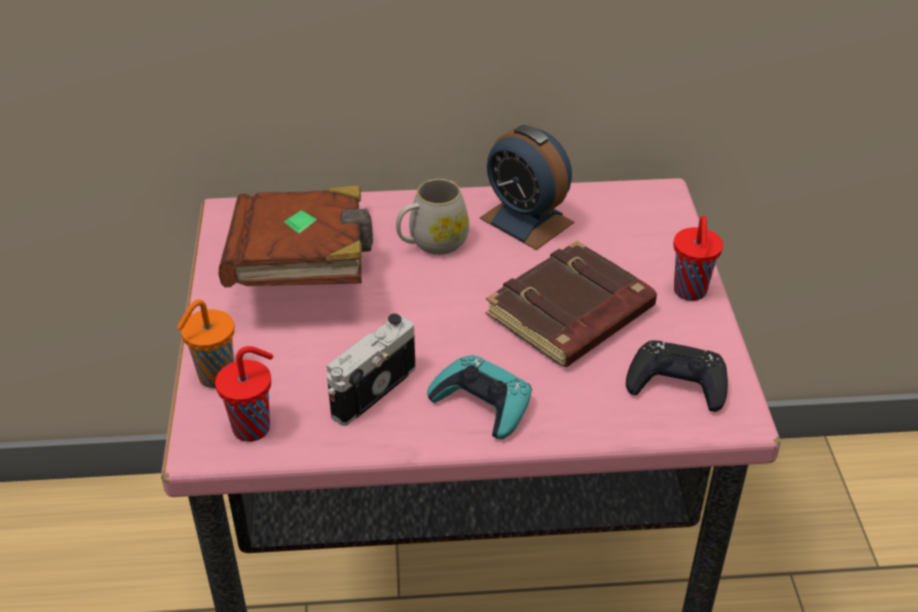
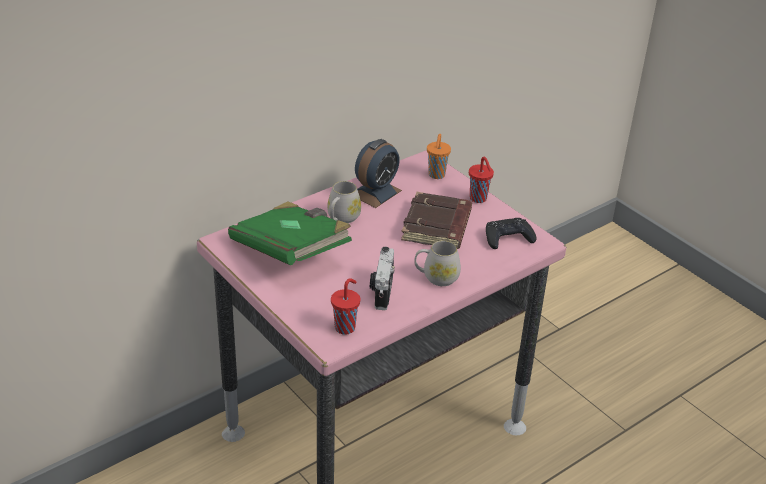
camera: 35 degrees left, 5 degrees down
orange cup [177,299,235,388] -> orange cup moved to [427,134,451,179]
brown book [219,185,373,287] -> green book [228,202,352,265]
turquoise game controller [427,355,532,440] -> white mug [414,241,461,286]
alarm clock [480,125,574,250] -> alarm clock turned 60 degrees counterclockwise [355,139,402,208]

